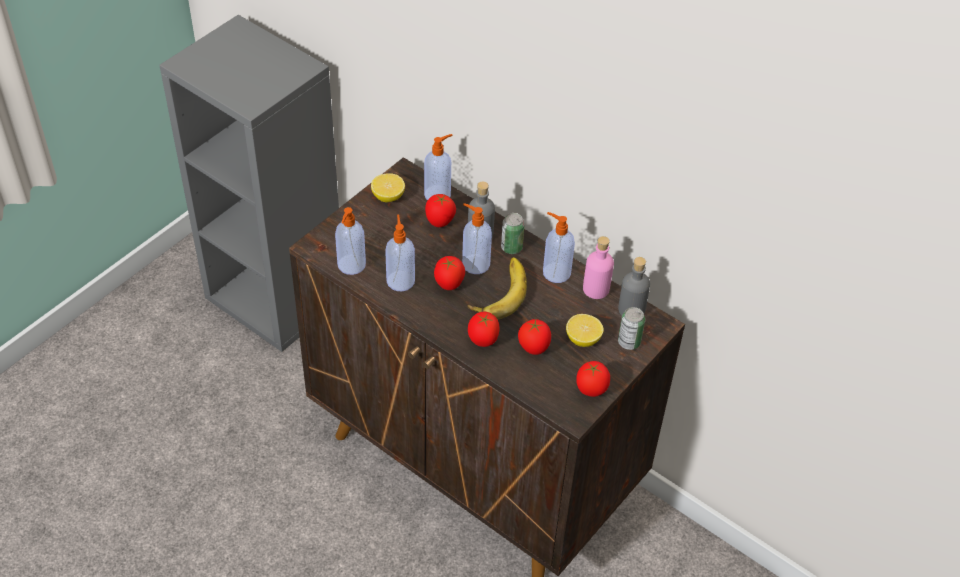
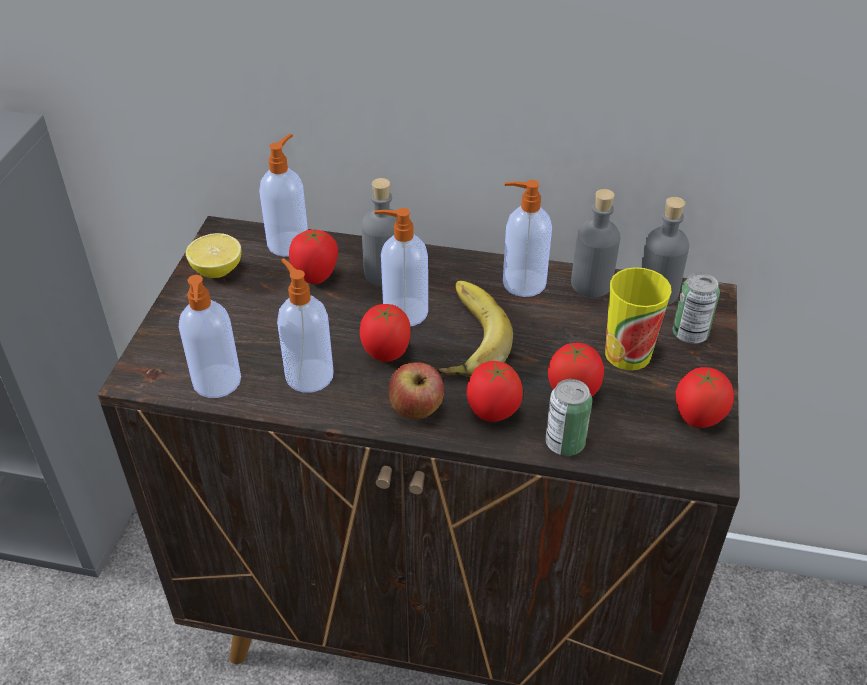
camera: 25 degrees left, 5 degrees down
can [501,213,525,254] -> can moved to [545,379,592,456]
lemon [566,314,604,347] -> cup [605,267,671,371]
pink bottle [583,236,614,299] -> grey bottle [571,189,620,298]
none -> apple [389,362,444,419]

